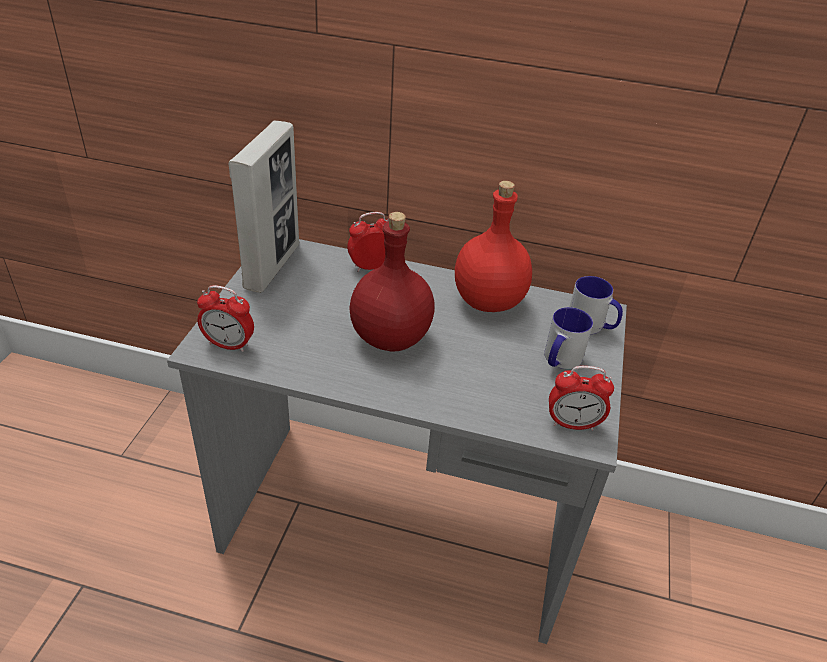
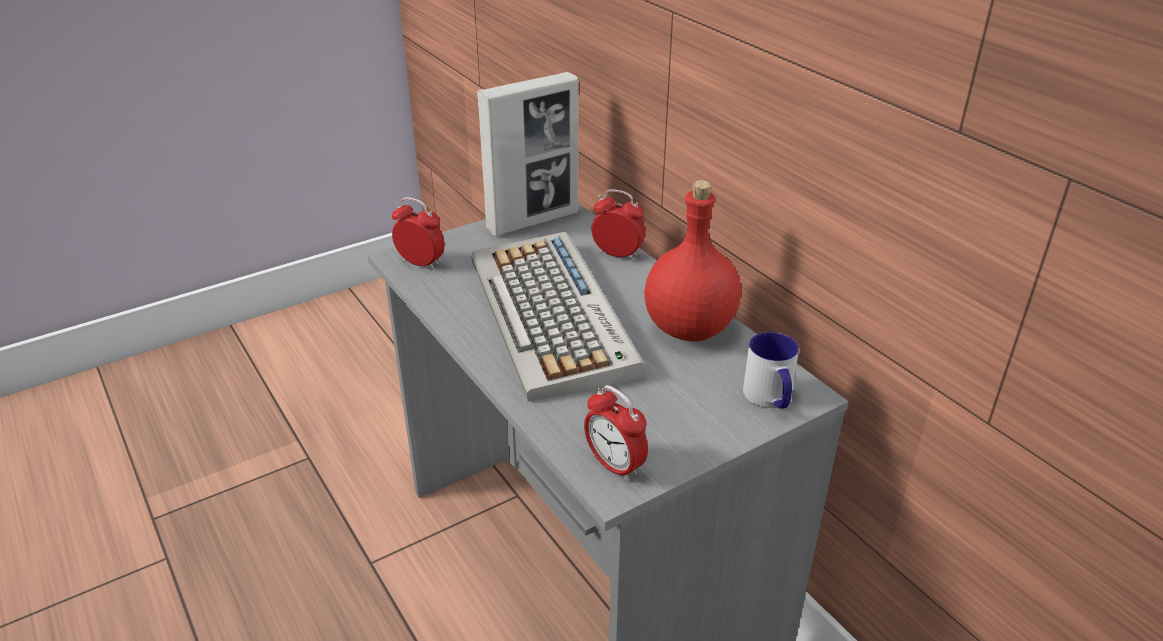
camera: 45 degrees right, 5 degrees down
alarm clock [197,285,254,352] -> alarm clock turned 150 degrees clockwise [392,197,445,270]
red bottle [349,212,435,352] -> keyboard [471,232,646,401]
mug [544,307,593,369] -> none

